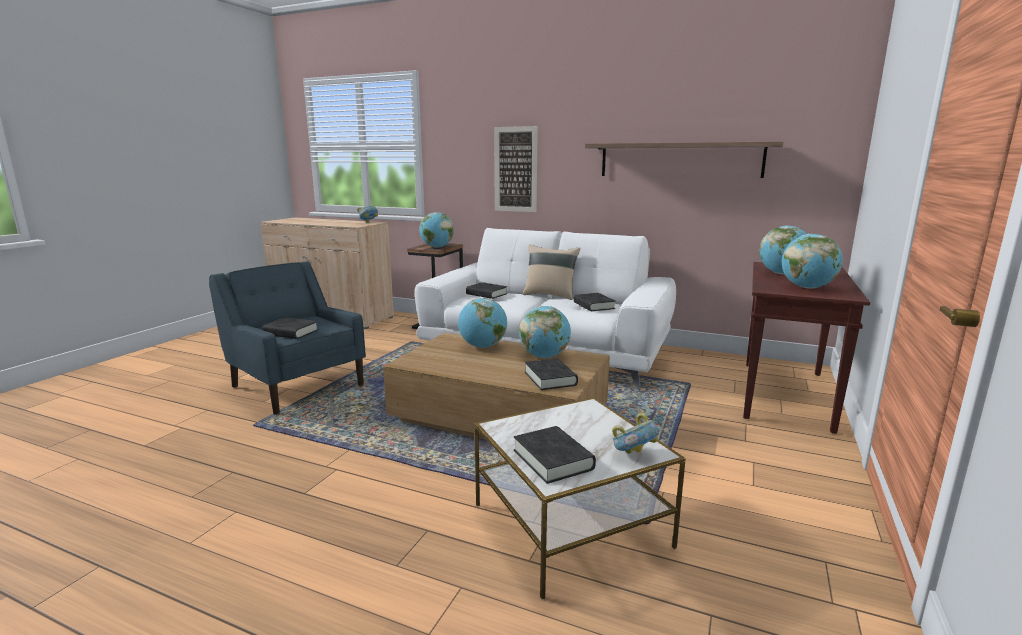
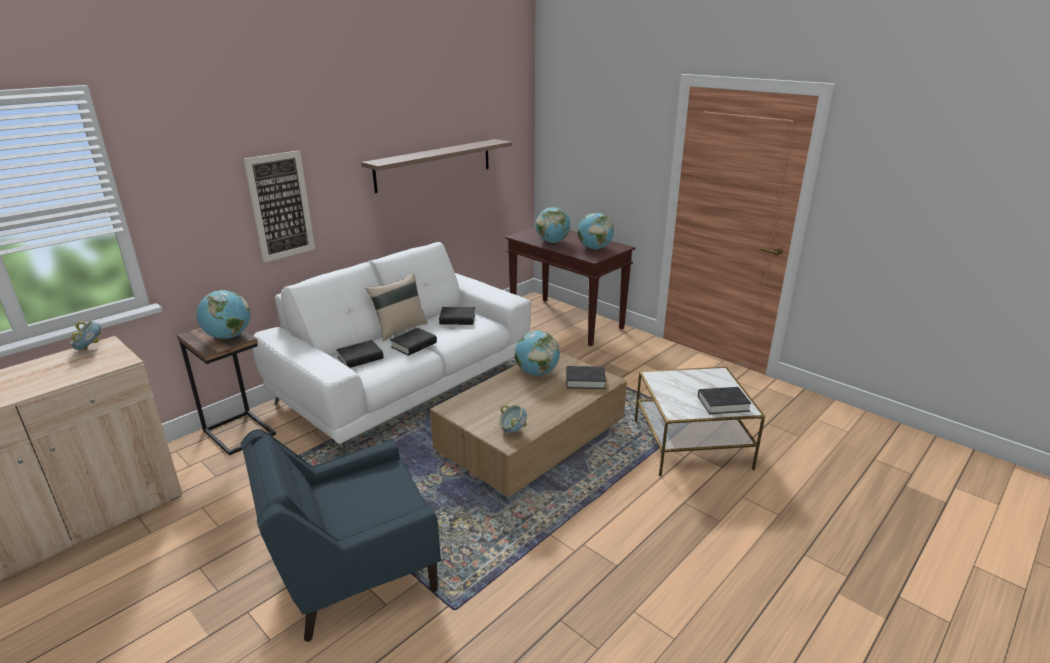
camera: 70 degrees left, 10 degrees up
black book [262,317,318,339] -> black book moved to [390,328,437,356]
globe [458,298,507,348] -> none
bowl [612,413,658,454] -> bowl moved to [499,405,527,433]

